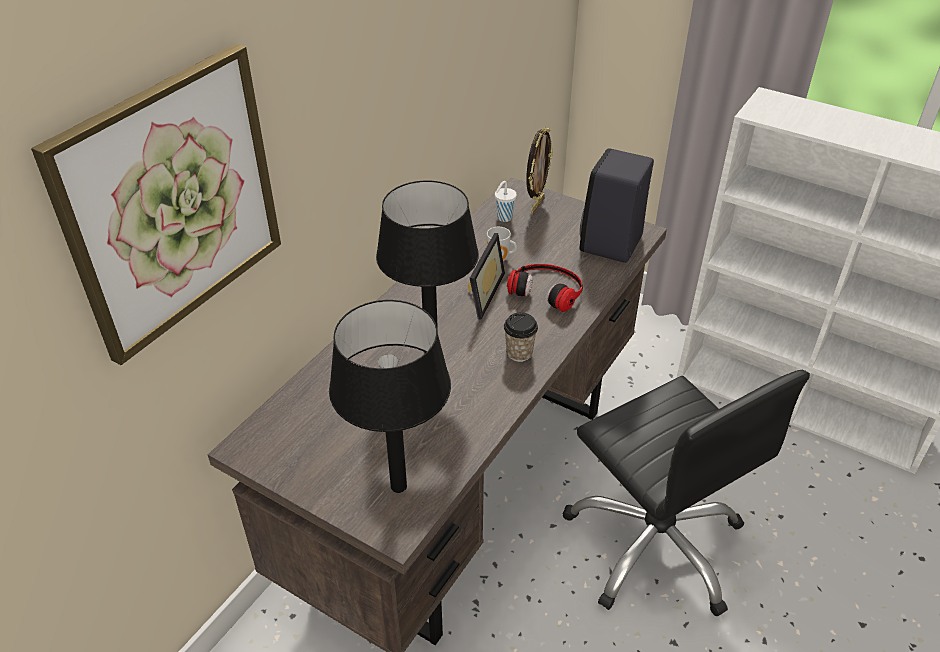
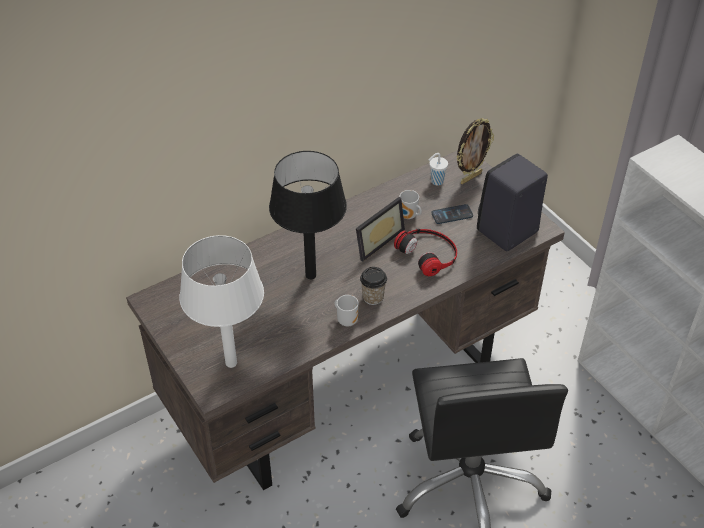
camera: 25 degrees right, 5 degrees up
picture [31,44,281,365] -> none
black table lamp [329,300,451,493] -> white table lamp [180,235,264,368]
none -> mug [335,295,359,326]
none -> phone [432,204,473,224]

